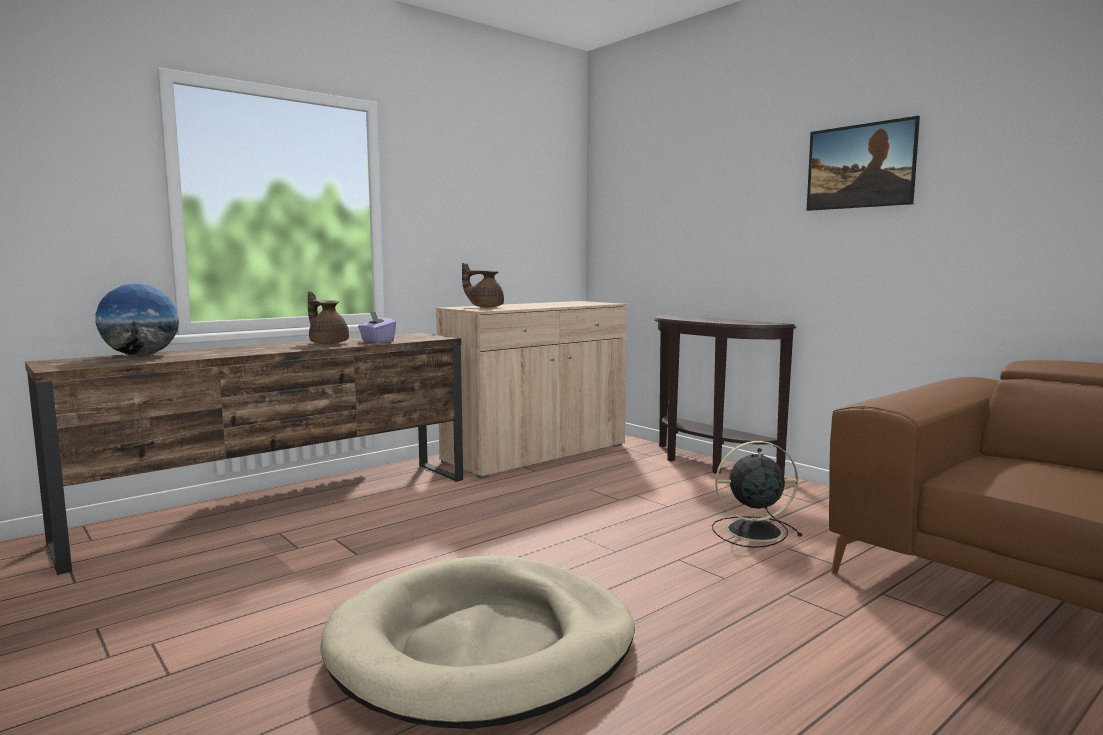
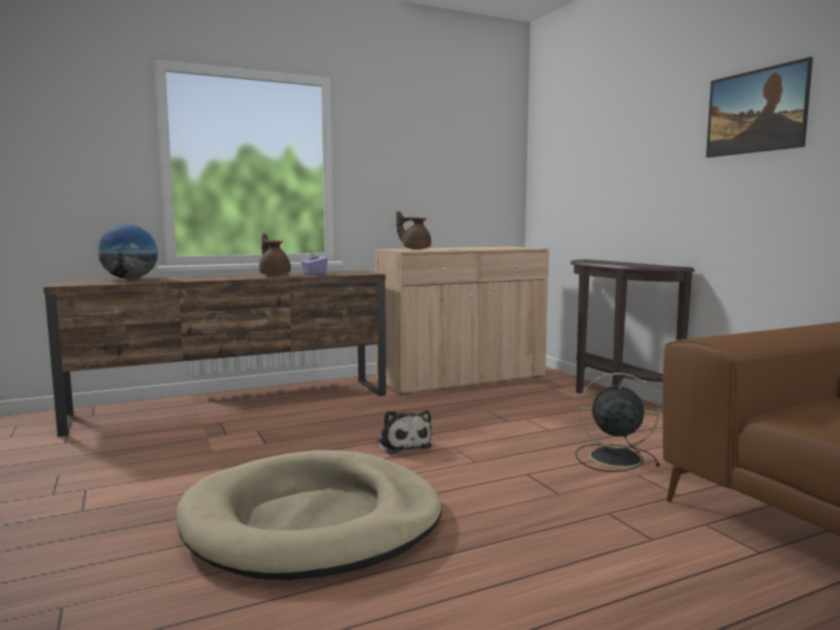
camera: 15 degrees right, 0 degrees up
none -> plush toy [377,410,432,455]

